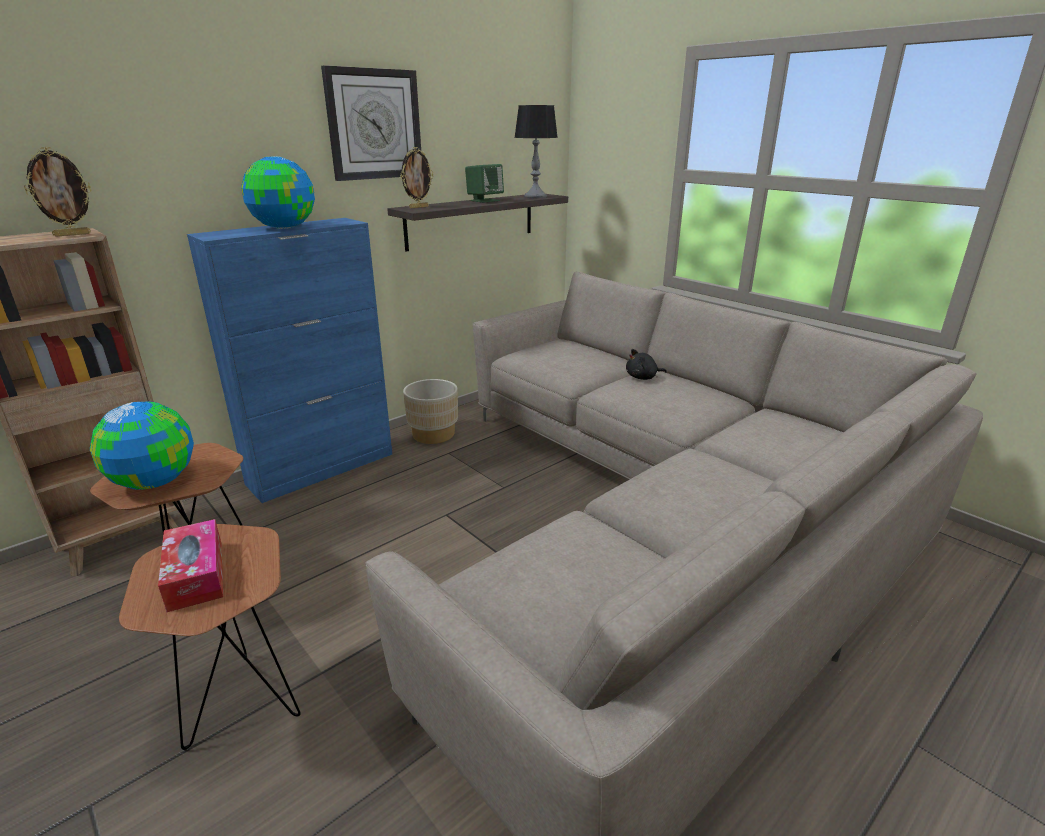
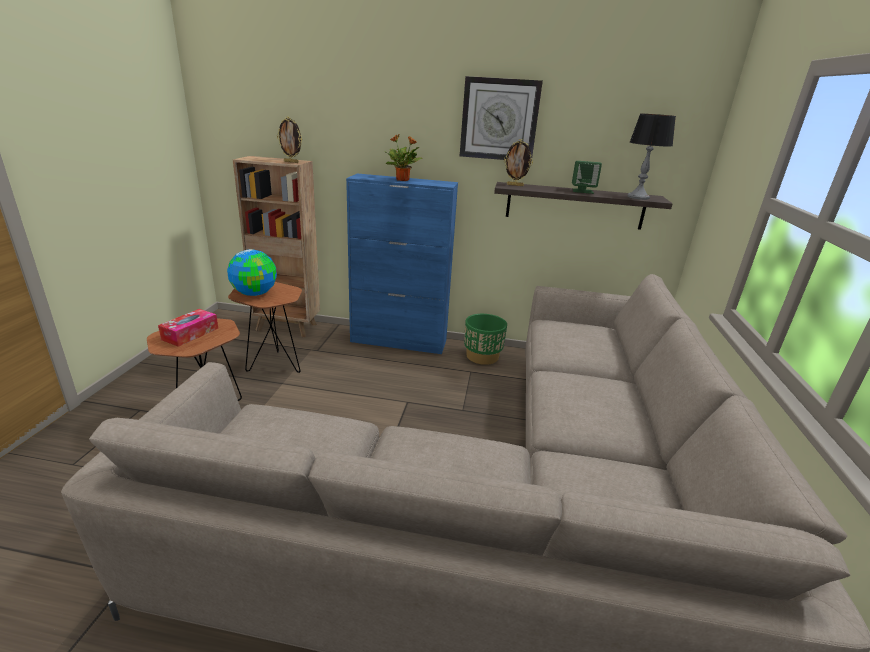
camera: 50 degrees right, 0 degrees up
globe [241,156,315,229] -> potted plant [384,134,422,181]
beige planter [403,379,458,444] -> green planter [464,314,507,365]
black plush toy [626,349,667,380] -> none

